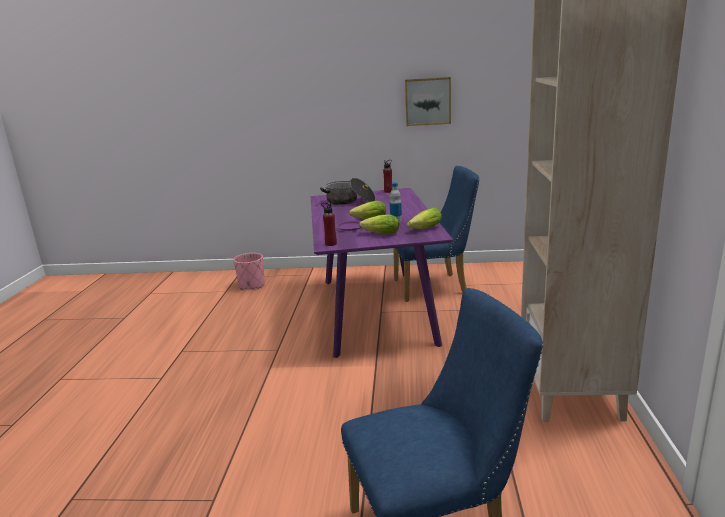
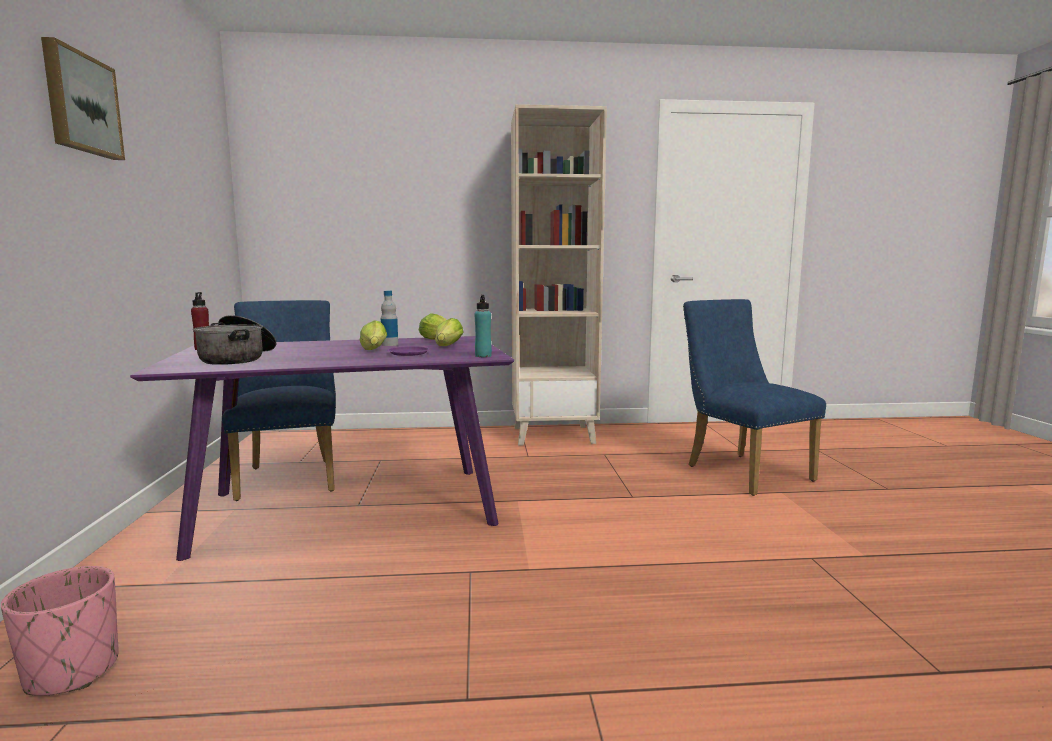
camera: 100 degrees left, 10 degrees down
red bottle [321,202,337,246] -> turquoise bottle [474,295,492,357]
picture [405,77,451,126] -> picture moved to [41,37,125,160]

